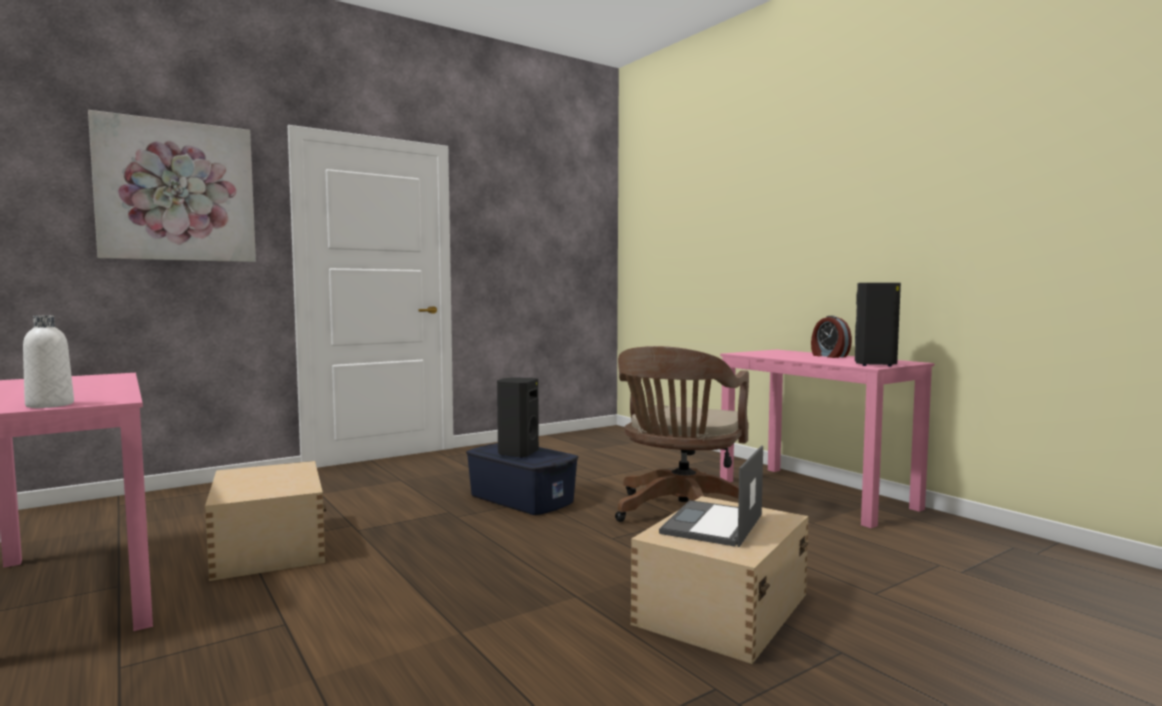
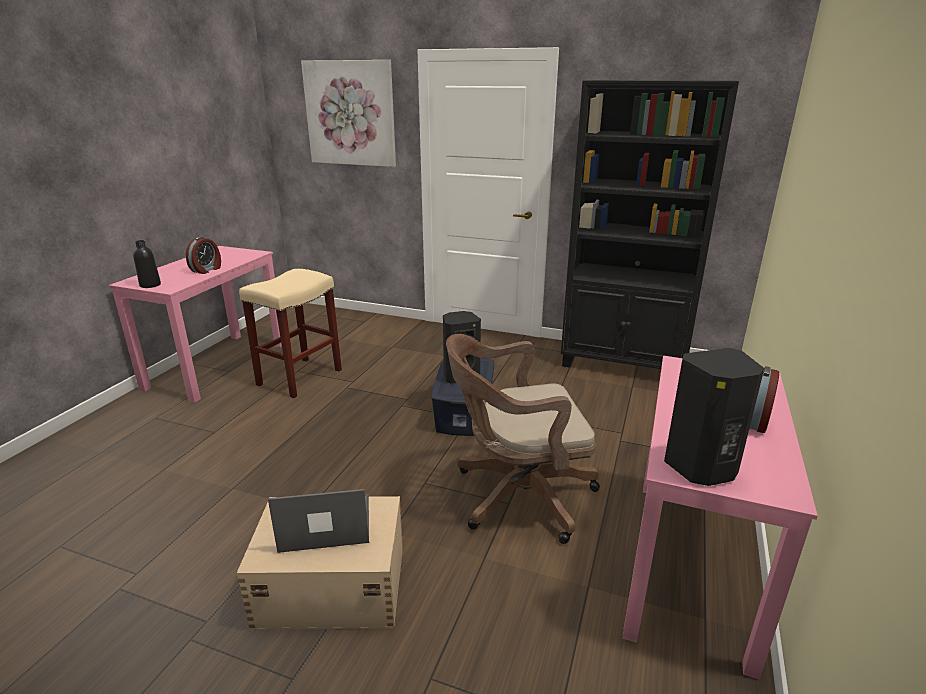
camera: 55 degrees right, 20 degrees up
white bottle [23,315,74,408] -> black bottle [133,240,161,288]
beige storage box [205,461,326,581] -> beige stool [239,269,342,398]
none -> alarm clock [186,237,221,274]
none -> black bookcase [561,80,739,369]

